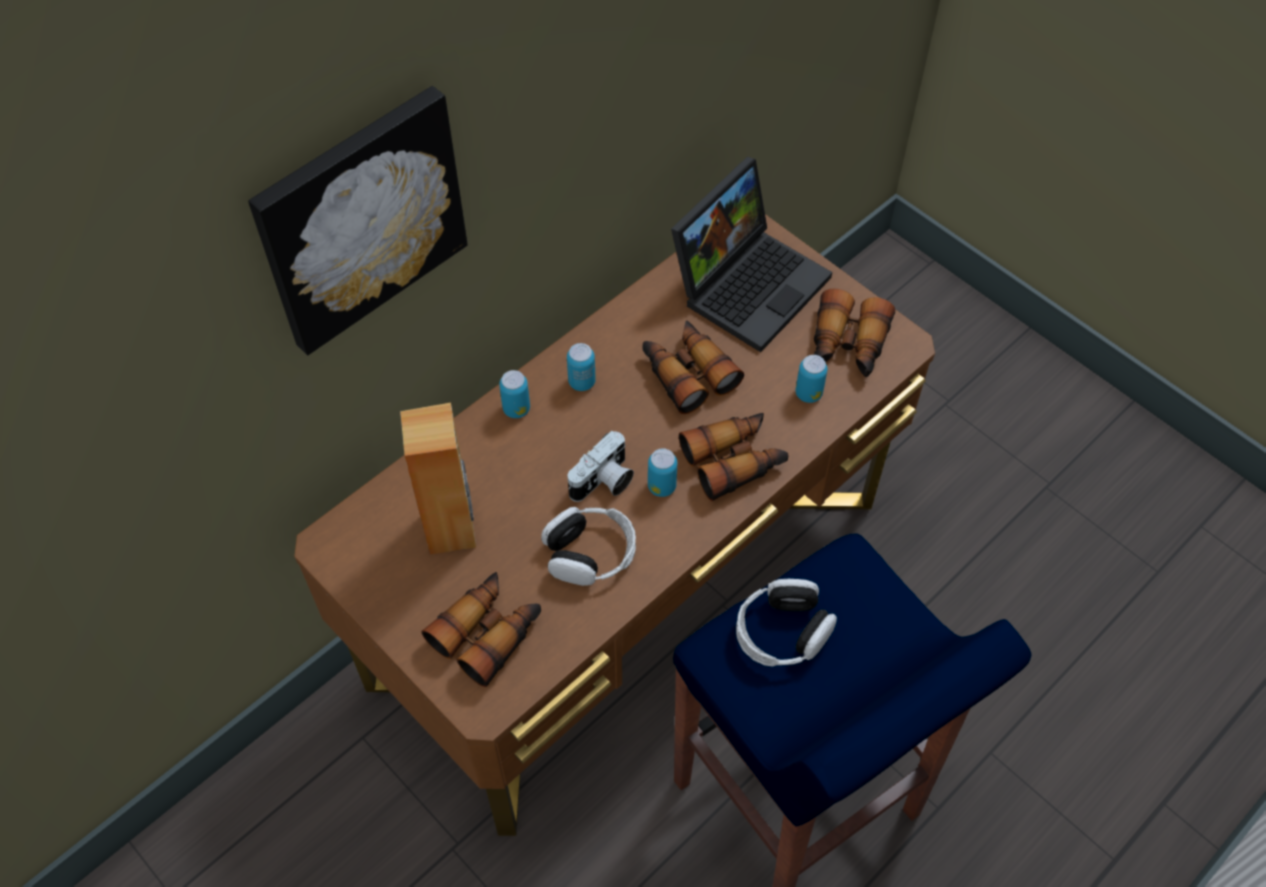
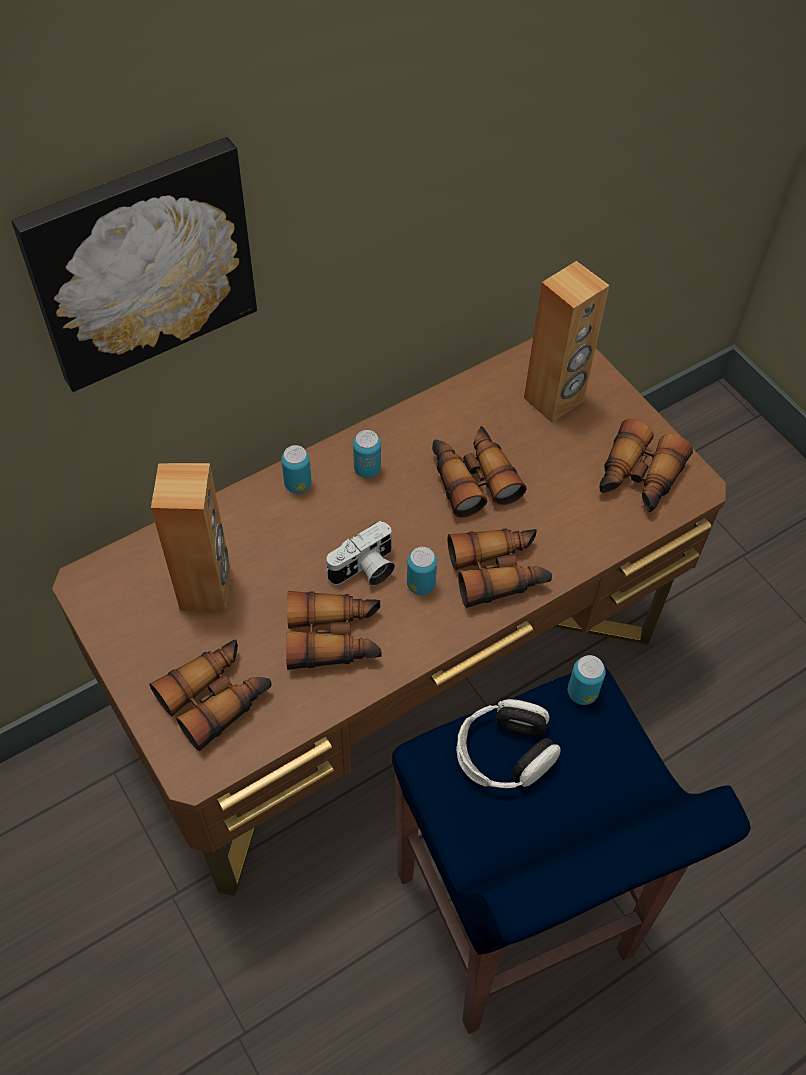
camera: 10 degrees right, 0 degrees up
headphones [541,507,636,586] -> binoculars [286,591,381,670]
laptop [671,157,832,352] -> brown speaker [524,261,609,423]
can [796,355,828,403] -> can moved to [568,655,606,705]

